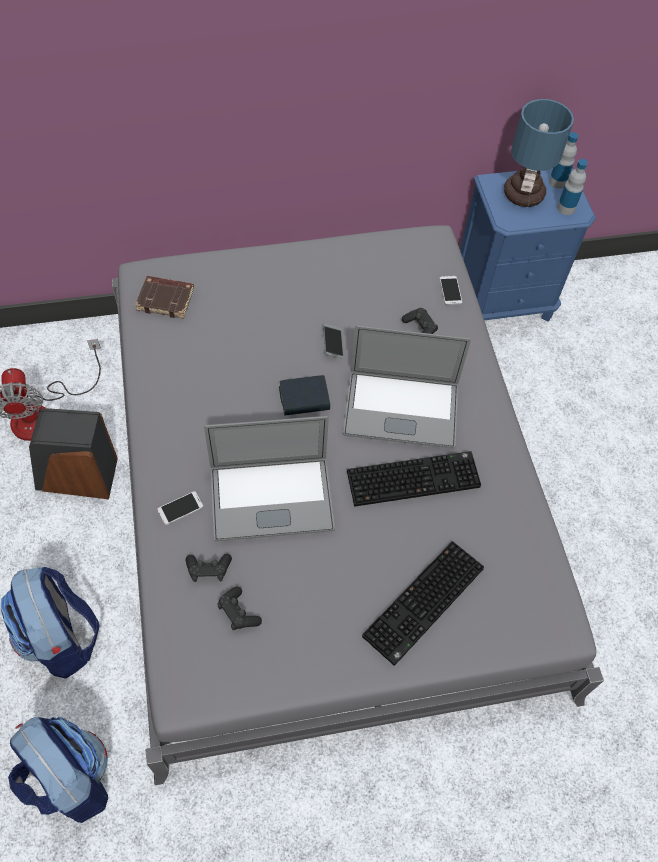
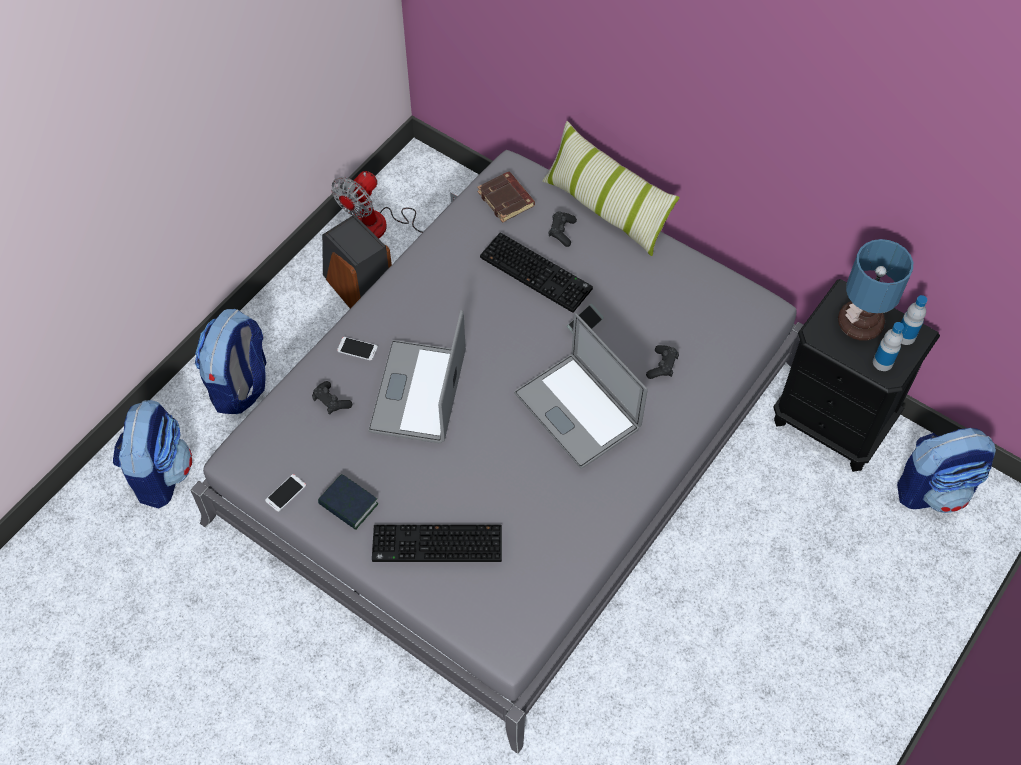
camera: 50 degrees right, 0 degrees up
laptop [204,416,335,542] -> laptop turned 60 degrees clockwise [369,310,466,444]
black game controller [217,586,262,630] -> black game controller moved to [548,211,577,247]
book [279,375,330,416] -> book moved to [318,474,378,530]
keyboard [347,451,481,506] -> keyboard moved to [480,232,593,313]
phone [440,276,462,305] -> phone moved to [265,474,306,512]
blue nightstand [460,168,596,322] -> black nightstand [773,279,940,472]
none -> pillow [542,121,680,256]
none -> backpack [897,428,996,513]

